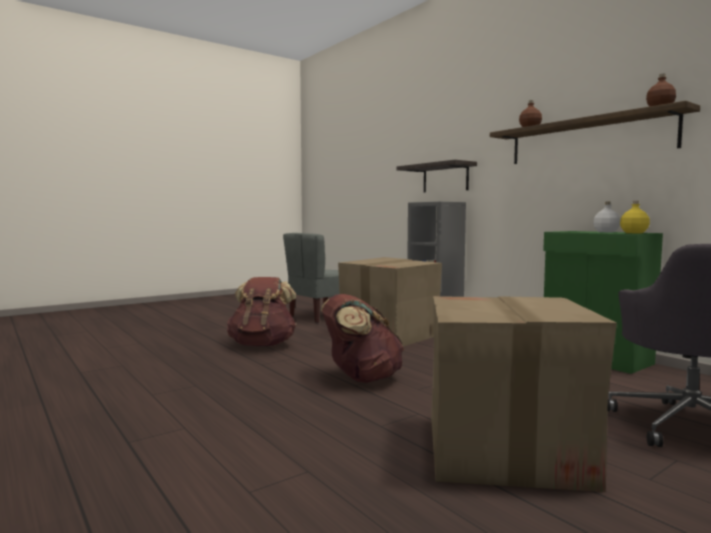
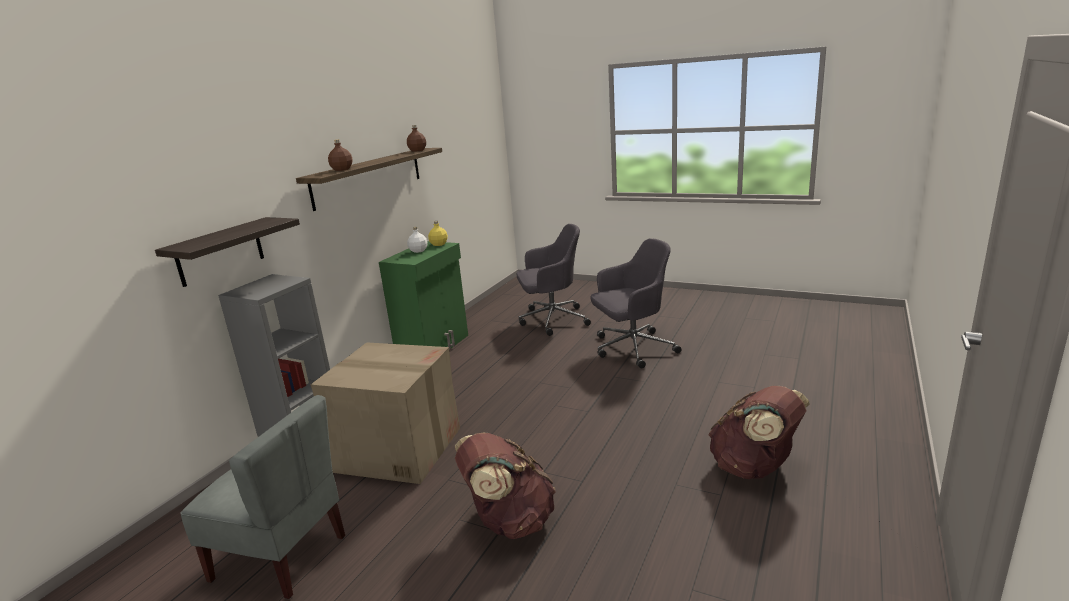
camera: 115 degrees left, 15 degrees up
brown backpack [321,294,405,383] -> brown backpack moved to [708,386,810,479]
cardboard box [431,296,617,492] -> grey office chair [590,238,681,369]

